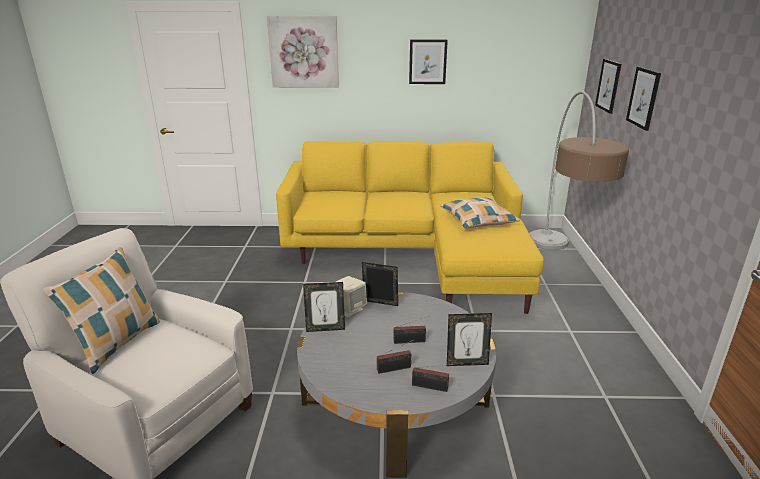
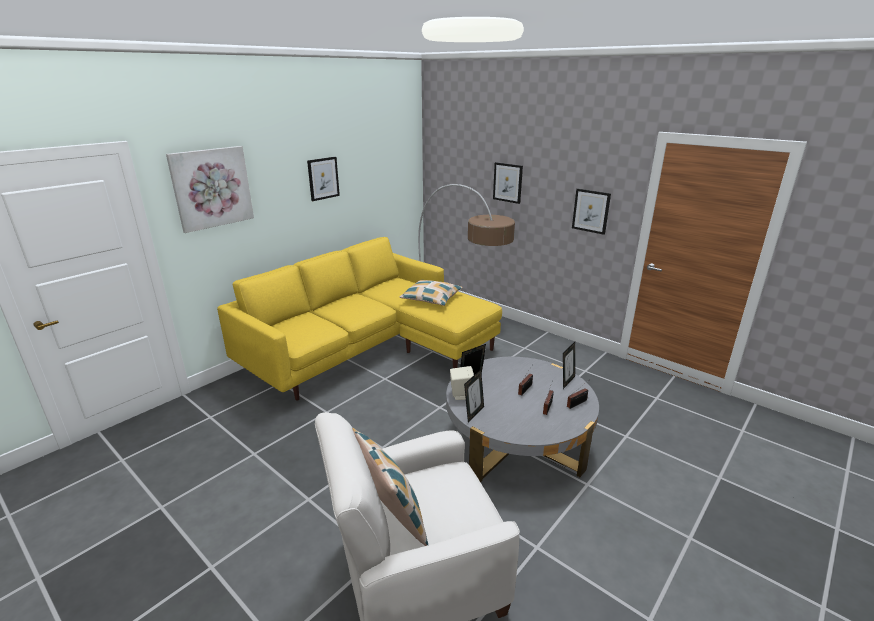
camera: 50 degrees left, 0 degrees up
picture [595,59,621,114] -> picture moved to [572,188,611,235]

